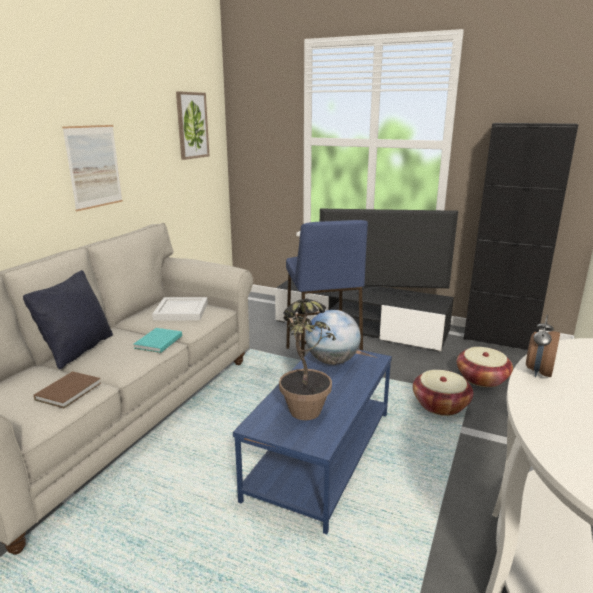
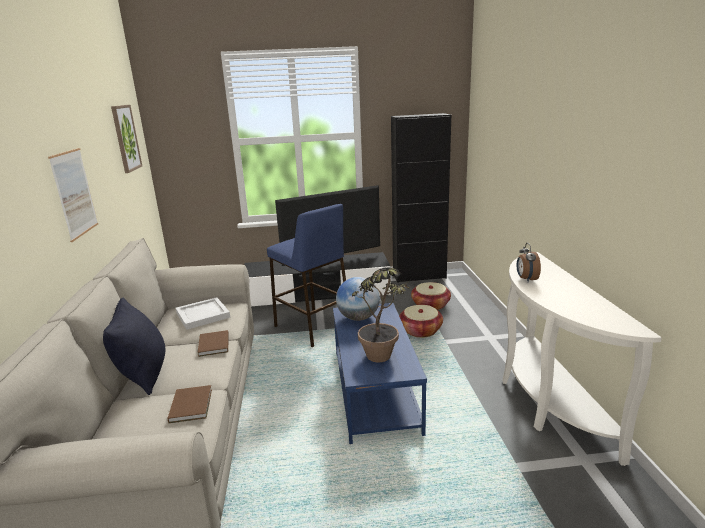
camera: 30 degrees left, 0 degrees up
turquoise book [134,328,182,353] -> brown book [197,330,229,357]

